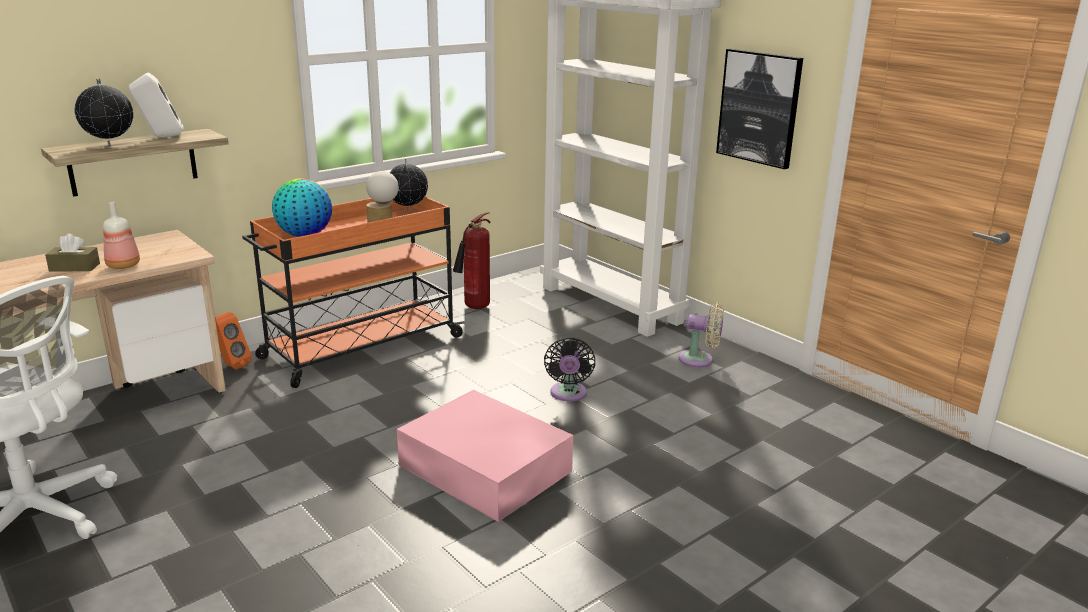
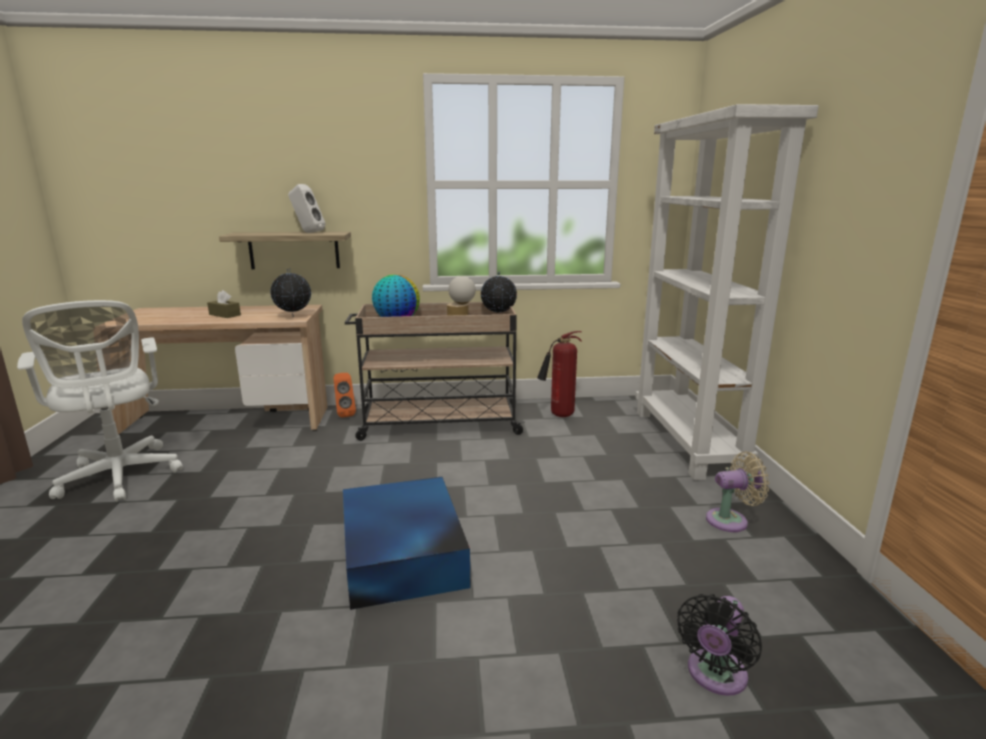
camera: 35 degrees right, 5 degrees down
globe [75,79,133,146] -> globe moved to [270,268,311,317]
bottle [103,202,140,269] -> none
orange cart [242,197,465,388] -> beige cart [345,302,525,441]
pink storage box [397,390,573,522] -> blue storage box [343,477,470,610]
black fan [544,337,595,402] -> black fan moved to [677,594,762,696]
beige fan [679,302,724,367] -> beige fan turned 60 degrees counterclockwise [706,452,769,532]
picture [716,49,803,169] -> none

